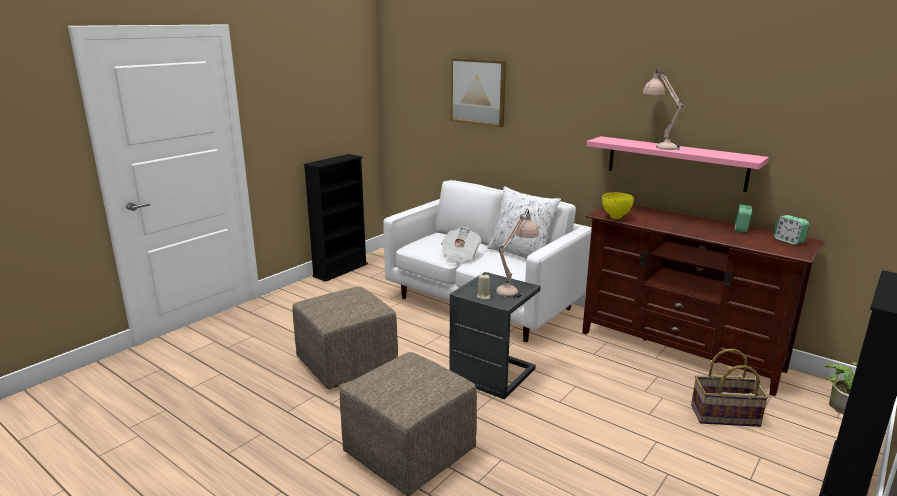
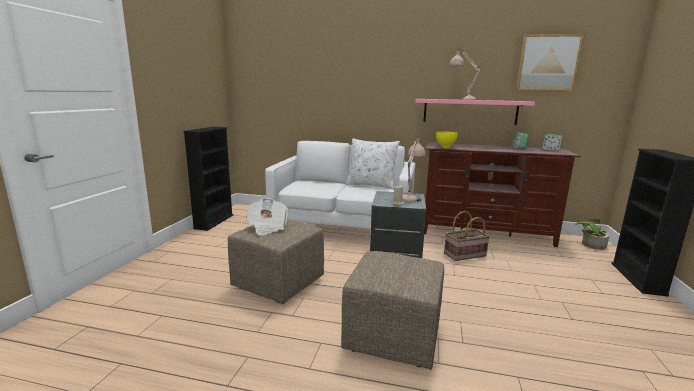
camera: 25 degrees left, 5 degrees down
newspaper [441,227,482,263] -> newspaper moved to [246,198,288,235]
picture [451,58,506,127] -> picture moved to [516,34,584,91]
basket [691,349,769,427] -> basket moved to [444,211,490,261]

